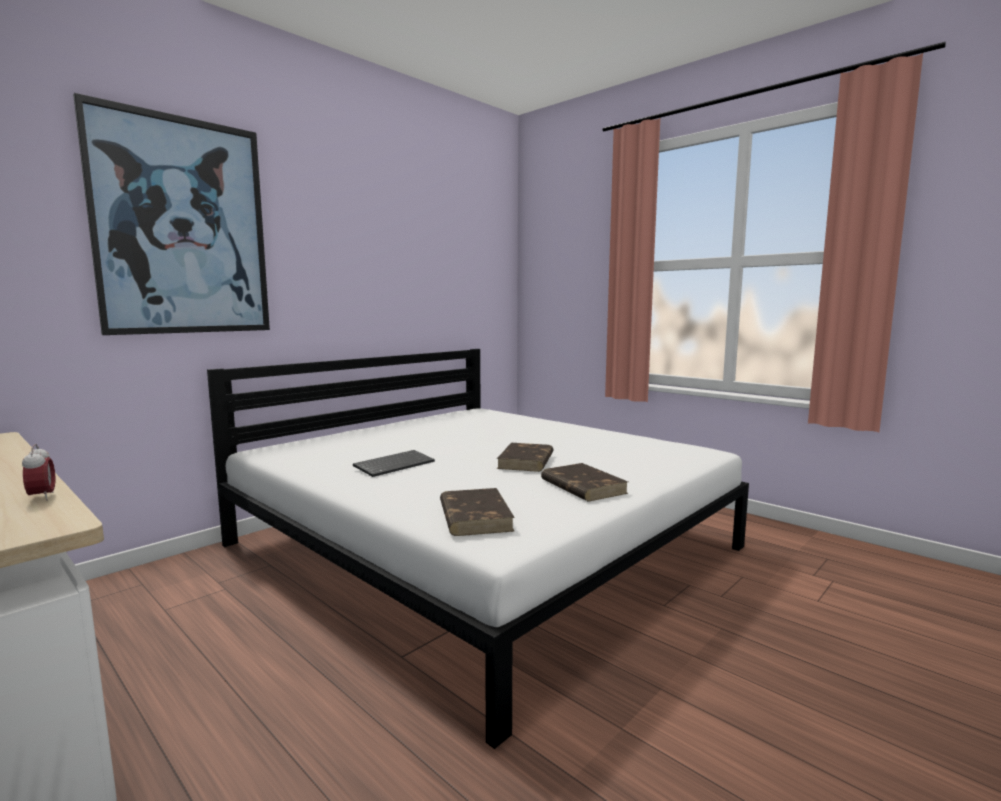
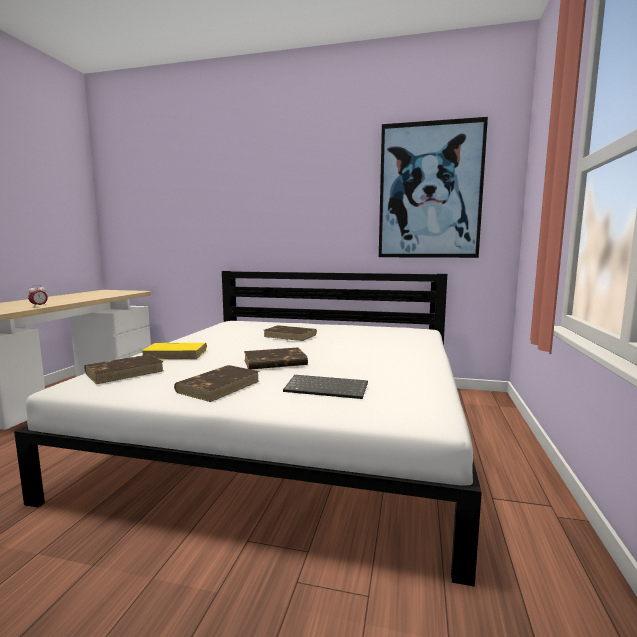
camera: 60 degrees right, 0 degrees up
picture [73,93,270,335] -> picture moved to [379,117,488,258]
keyboard [353,450,435,477] -> keyboard moved to [283,375,368,399]
none -> yellow book [142,343,207,359]
none -> brown book [264,325,317,341]

